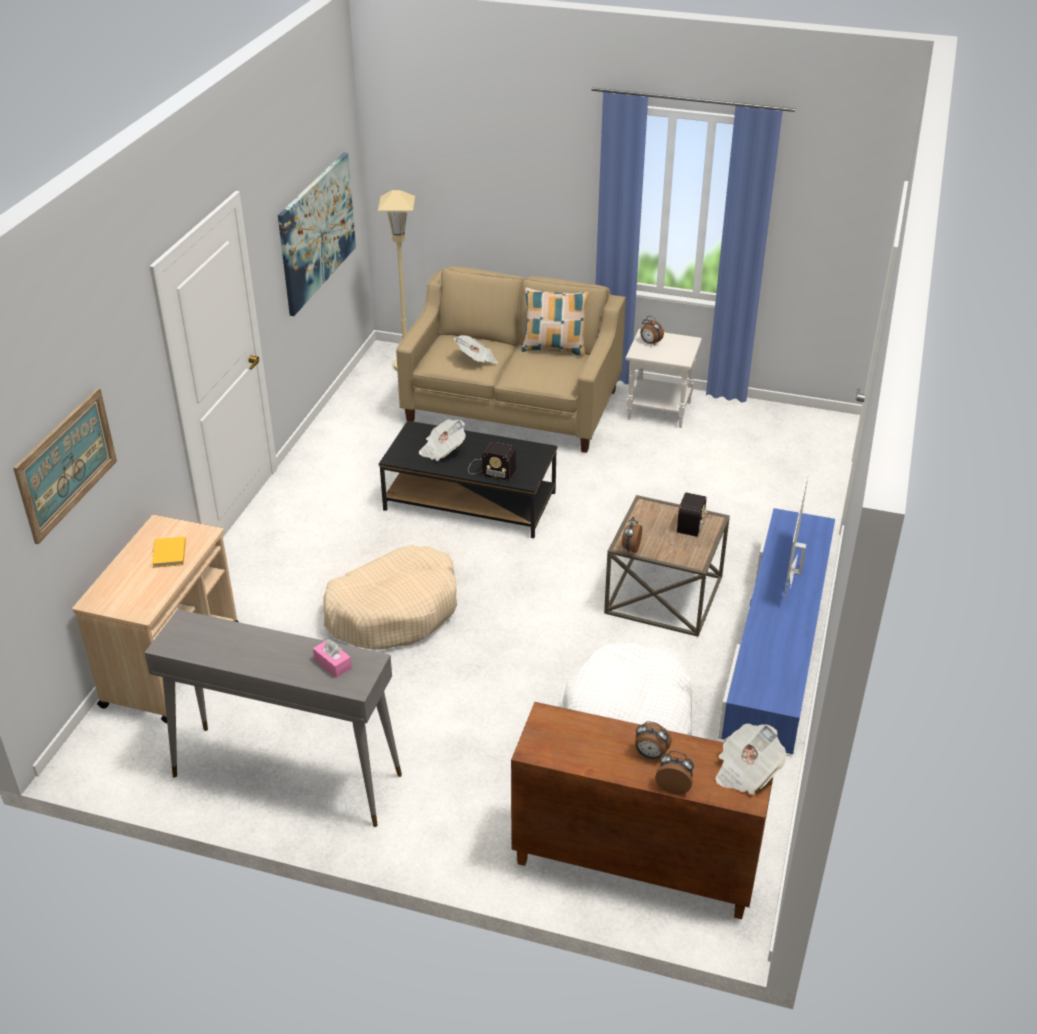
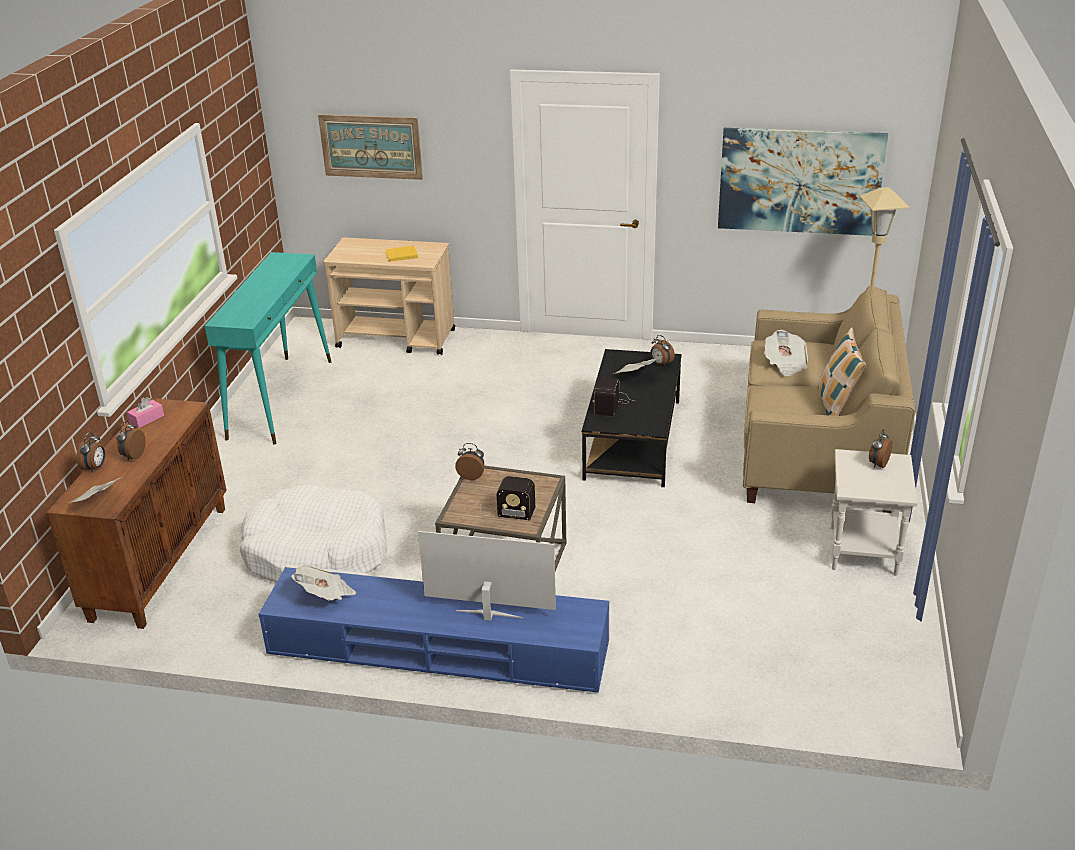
camera: 85 degrees right, 5 degrees down
grey console table [144,609,402,827] -> turquoise console table [205,252,331,445]
pink tissue box [313,639,352,678] -> pink tissue box moved to [127,397,164,428]
beige dog bed [323,545,457,650] -> none
none -> newspaper [291,565,356,601]
none -> alarm clock [650,335,675,367]

